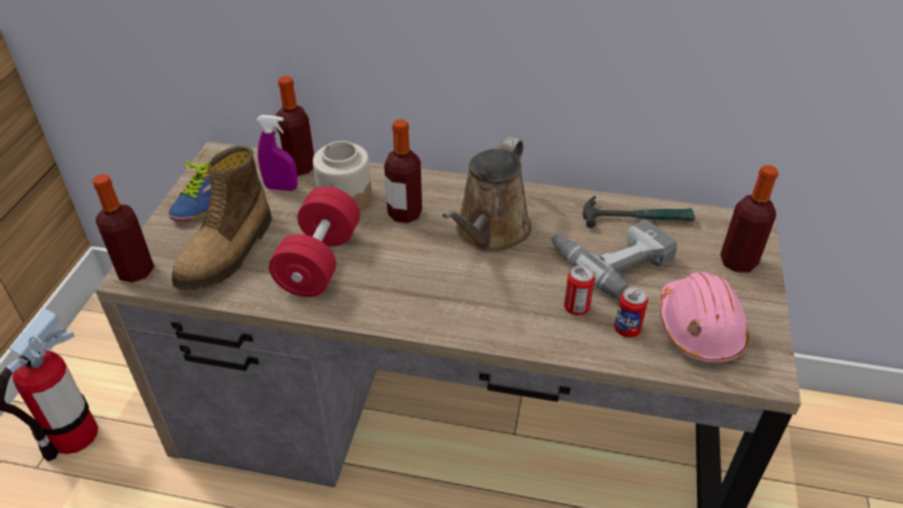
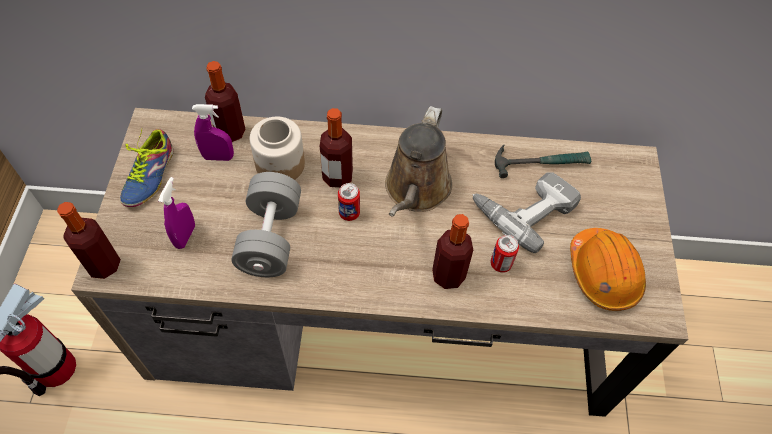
camera: 10 degrees left, 15 degrees up
boot [172,145,272,291] -> purple spray bottle [158,177,195,249]
red dumbbell [269,186,360,297] -> grey dumbbell [231,172,301,278]
can [614,287,648,338] -> can moved to [338,183,360,221]
pink hard hat [660,272,749,362] -> orange hard hat [570,228,646,311]
bottle [720,165,778,273] -> bottle moved to [432,214,473,289]

